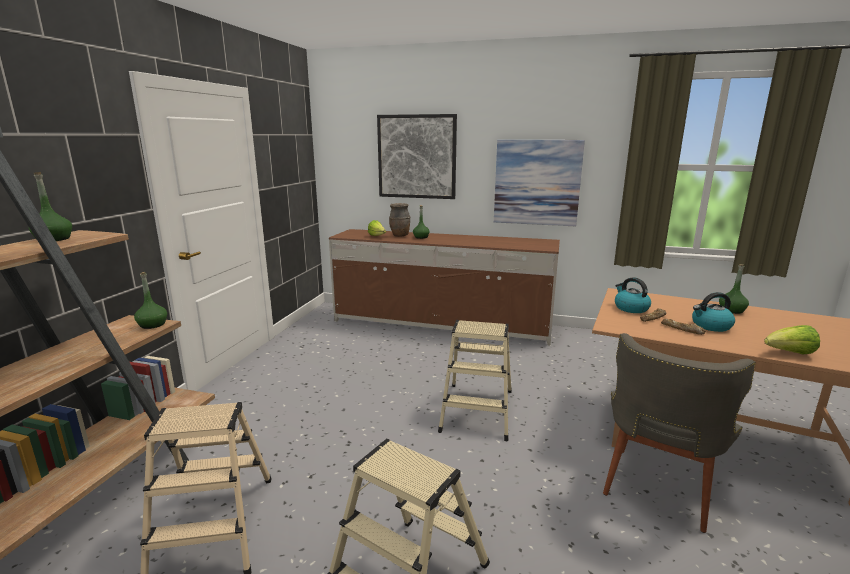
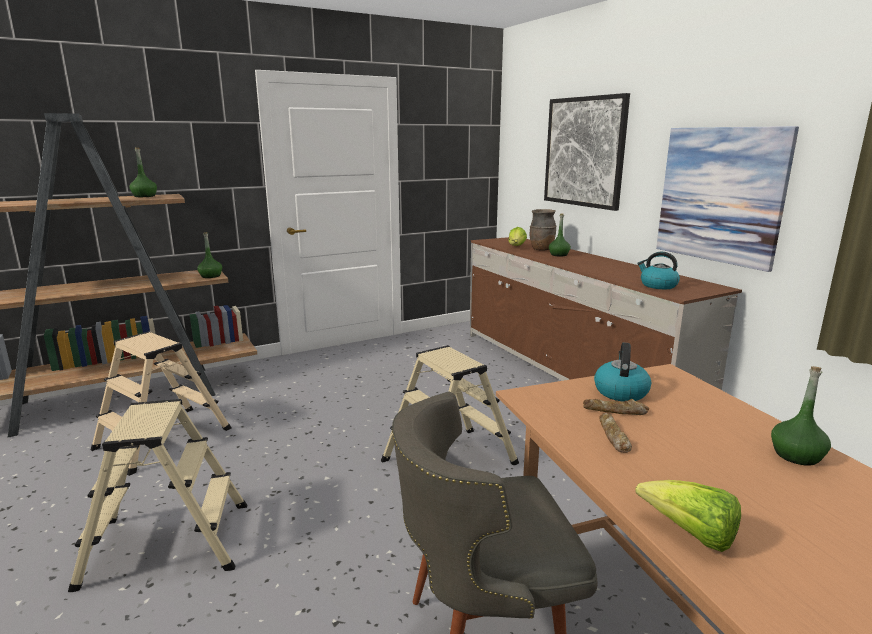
camera: 45 degrees right, 0 degrees up
kettle [692,292,735,332] -> kettle moved to [637,252,680,289]

